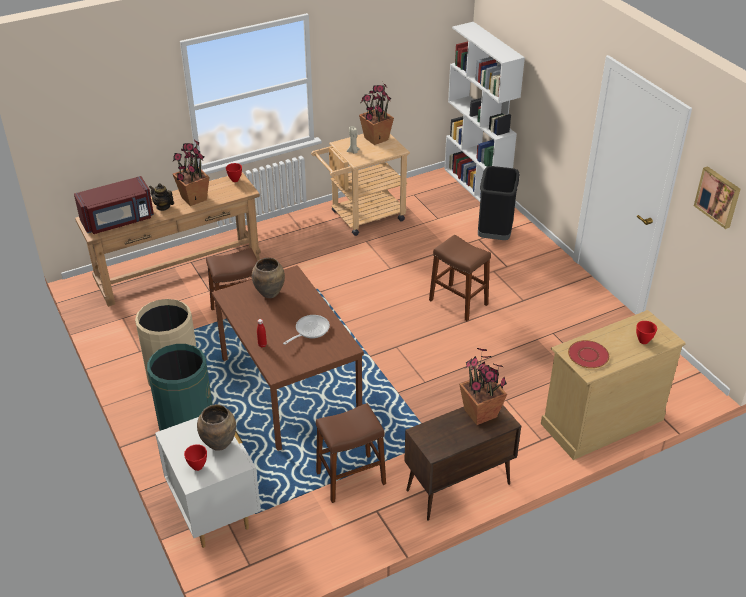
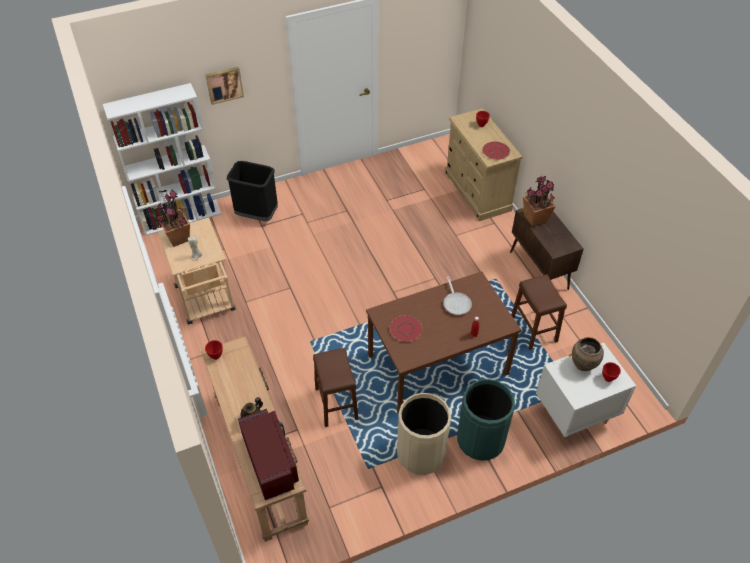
camera: 85 degrees left, 10 degrees up
potted plant [173,139,210,206] -> none
brown vase [252,258,285,298] -> red plate [389,315,423,342]
frying pan [283,315,330,345] -> frying pan turned 150 degrees counterclockwise [443,276,472,315]
brown stool [429,235,491,321] -> none
picture [694,166,741,229] -> picture moved to [205,67,244,105]

